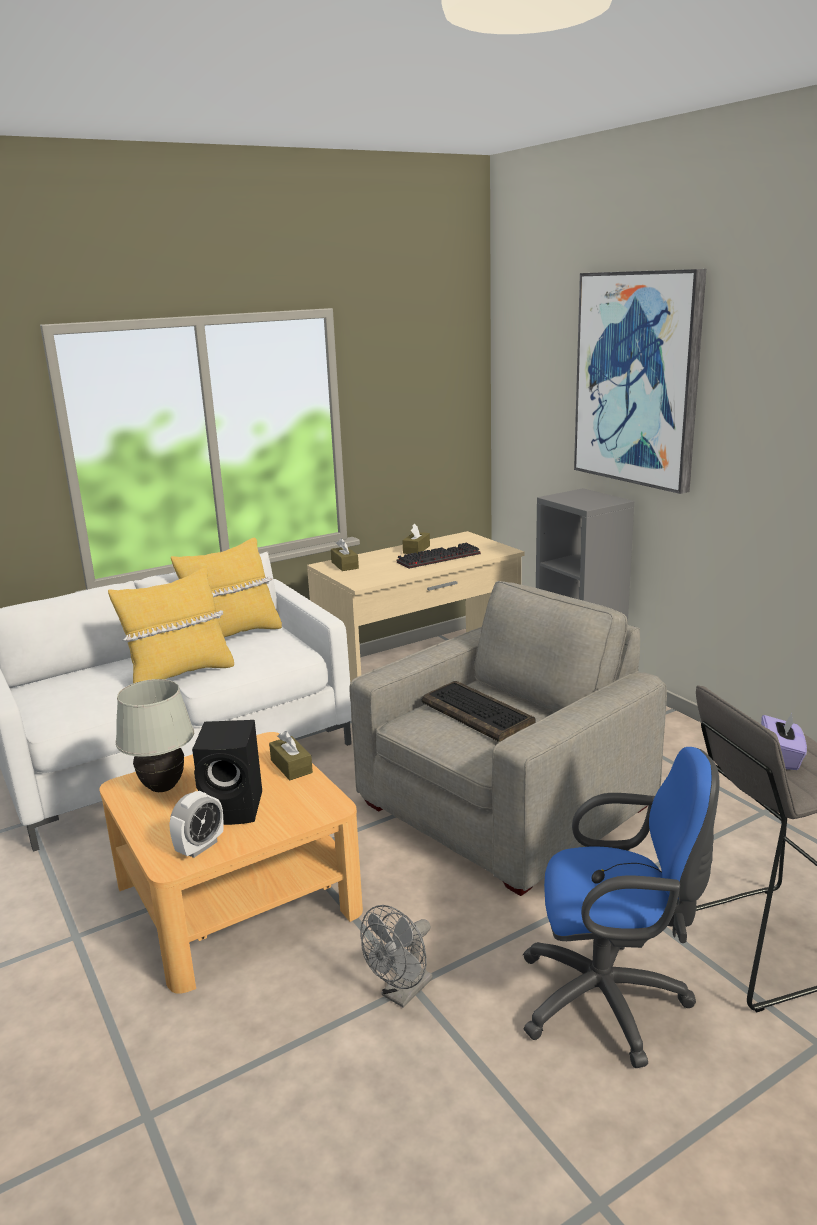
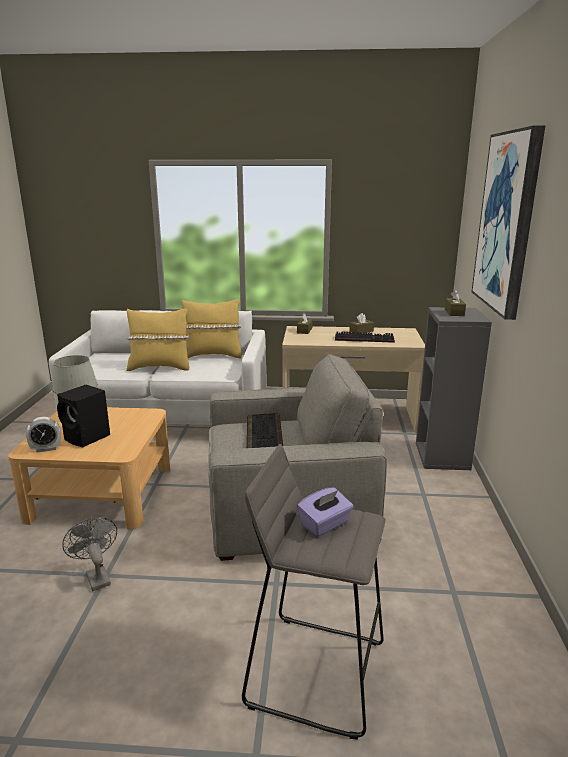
camera: 35 degrees right, 0 degrees up
brown tissue box [269,731,313,780] -> brown tissue box moved to [445,290,466,316]
grey fan [361,905,433,1008] -> grey fan turned 75 degrees clockwise [62,517,117,591]
blue office chair [523,747,719,1068] -> none

